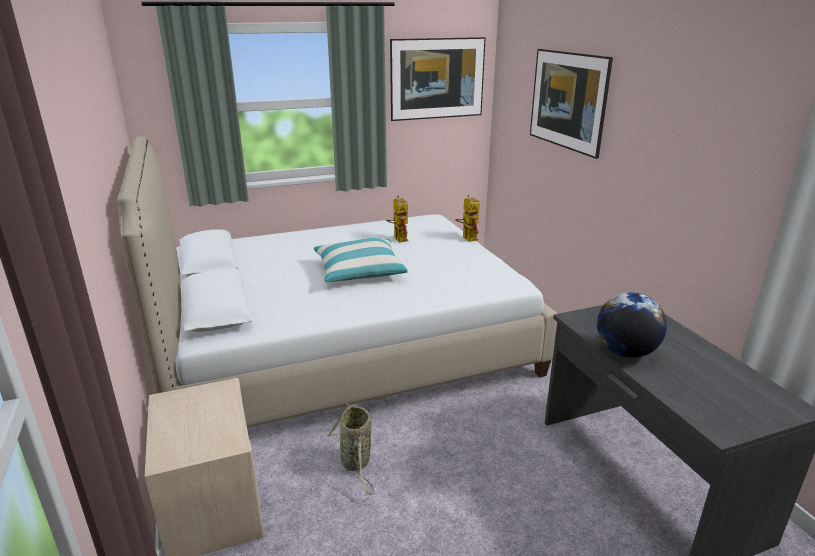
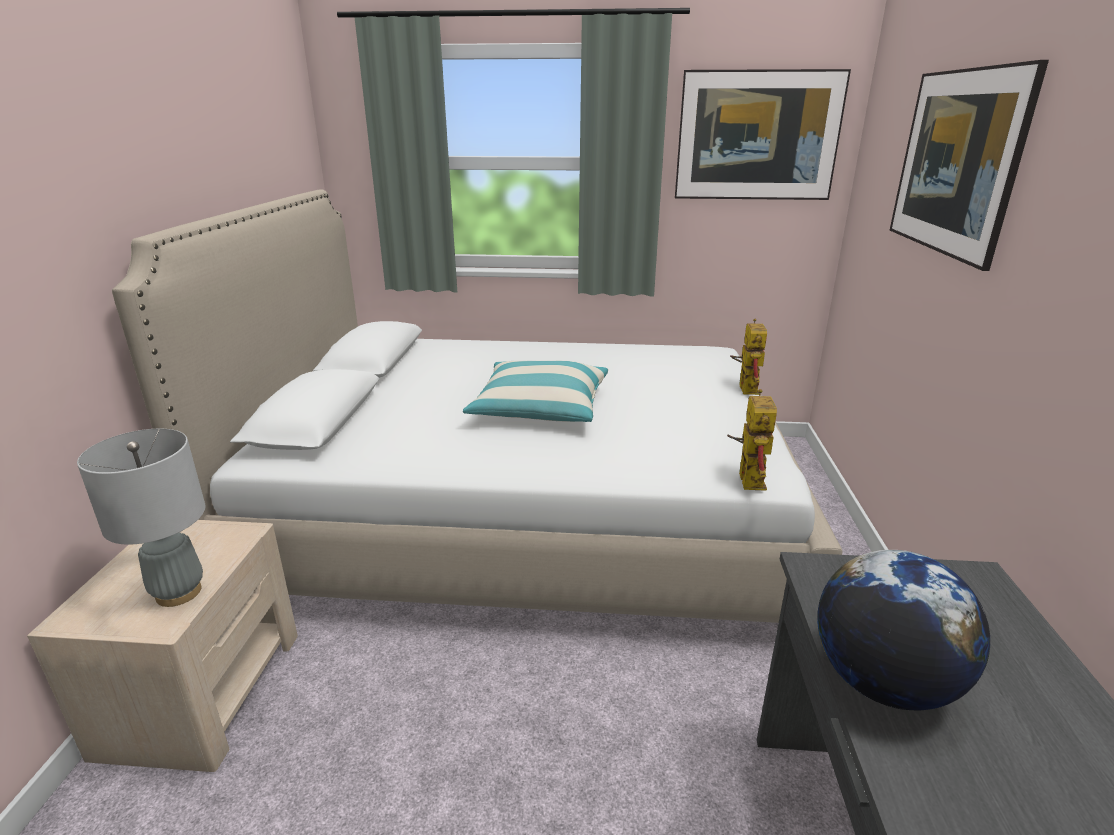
camera: 25 degrees right, 0 degrees up
basket [327,403,375,495] -> none
toy robot [386,196,409,243] -> toy robot moved to [727,389,777,491]
none -> grey table lamp [77,429,205,607]

